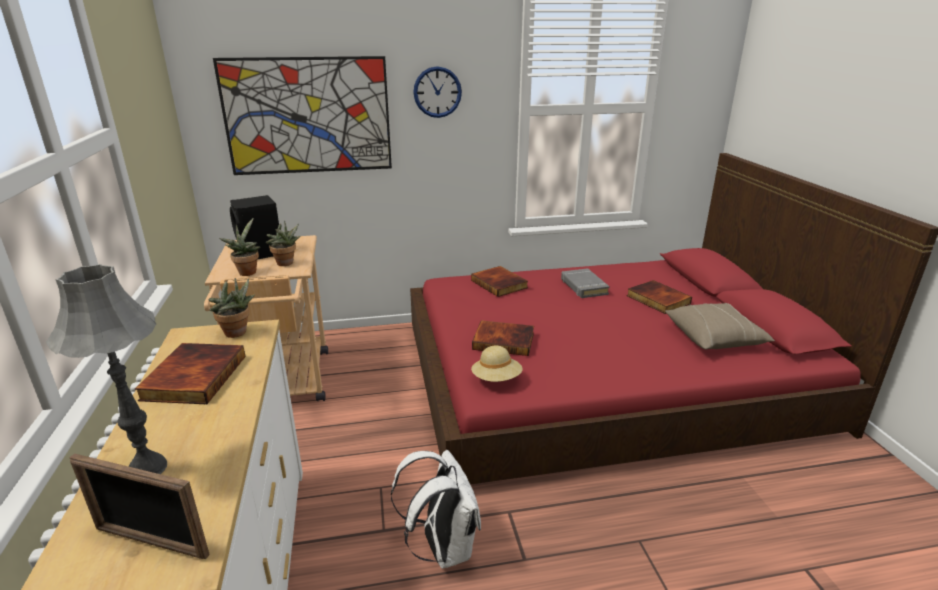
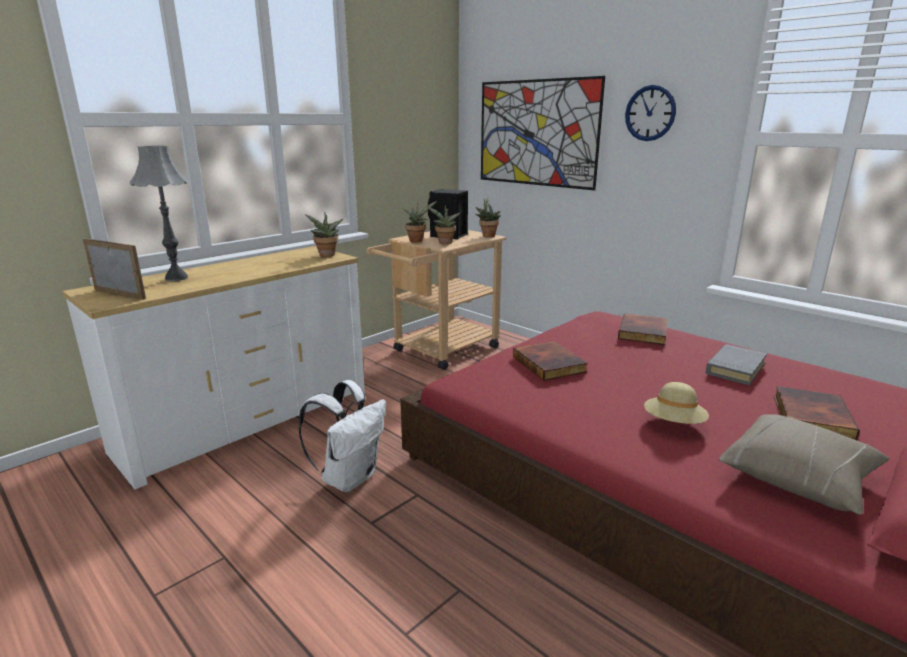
camera: 55 degrees right, 5 degrees down
picture frame [69,454,210,559] -> picture frame turned 135 degrees clockwise [83,239,146,300]
book [135,343,246,404] -> none
beige hat [471,345,523,382] -> beige hat moved to [644,382,709,424]
none -> potted plant [475,197,501,237]

